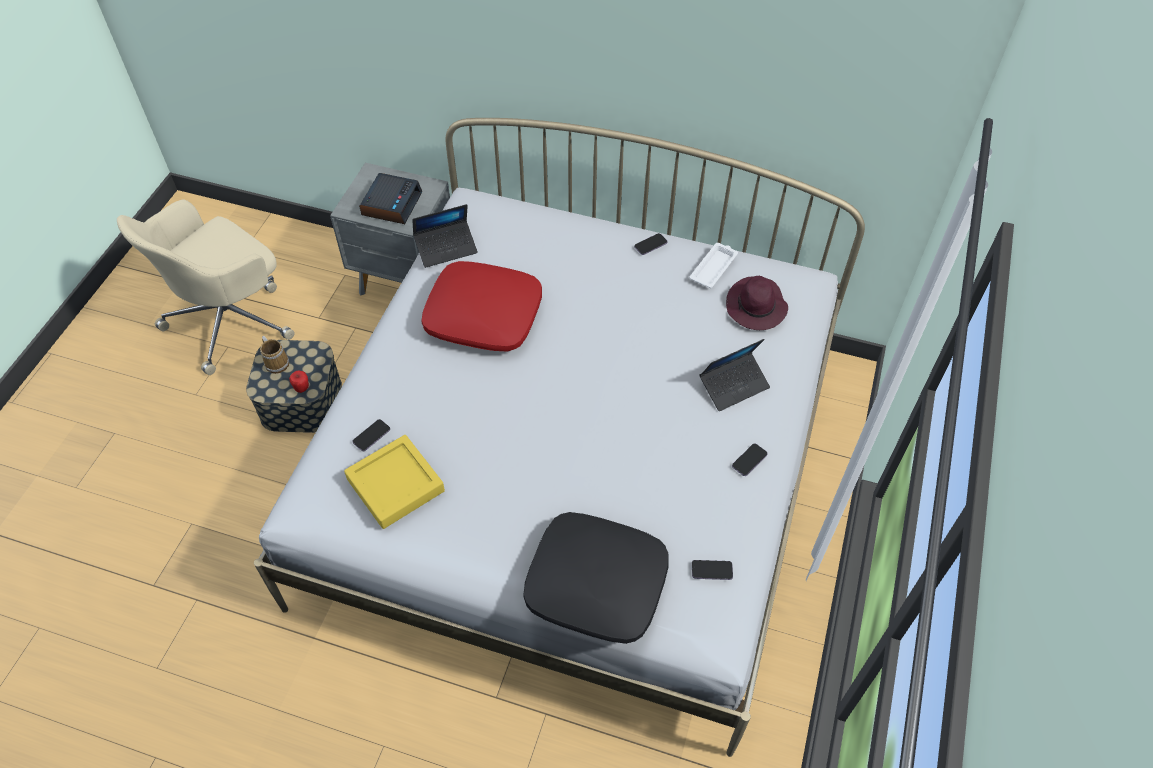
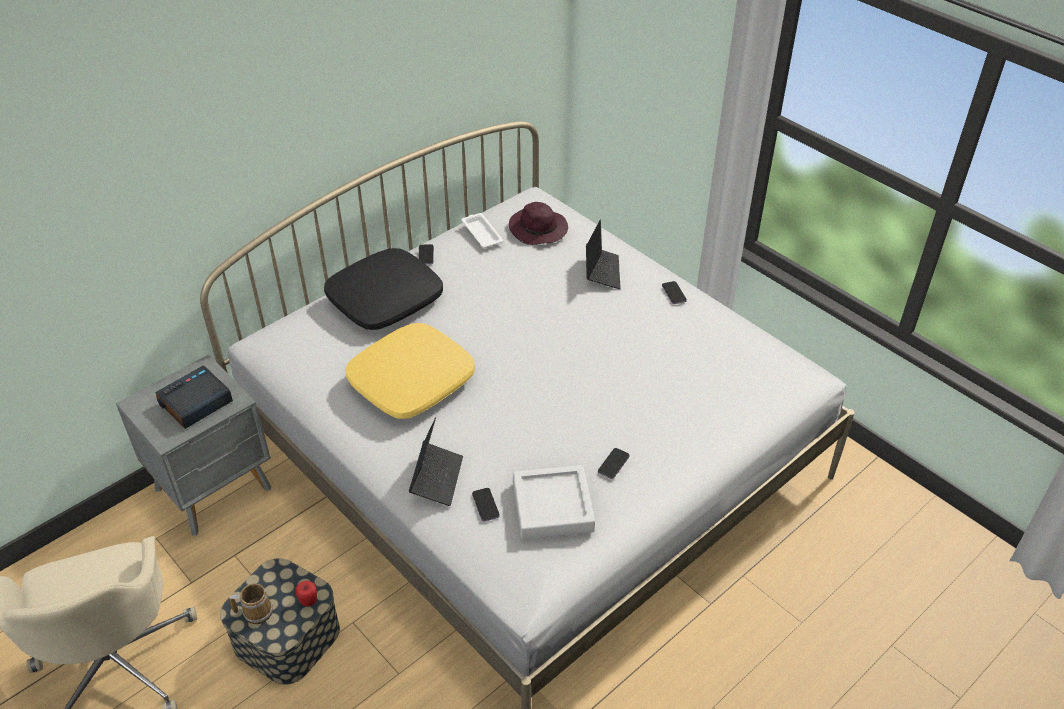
camera: 60 degrees left, 10 degrees down
yellow tray [344,435,445,529] -> grey tray [513,465,595,539]
alarm clock [359,173,422,224] -> alarm clock turned 90 degrees counterclockwise [155,365,233,429]
laptop [412,204,478,268] -> laptop moved to [409,417,463,506]
red pillow [422,261,542,351] -> yellow pillow [346,323,475,419]
black pillow [523,512,669,644] -> black pillow moved to [324,248,443,330]
phone [692,560,733,580] -> phone moved to [598,448,630,479]

